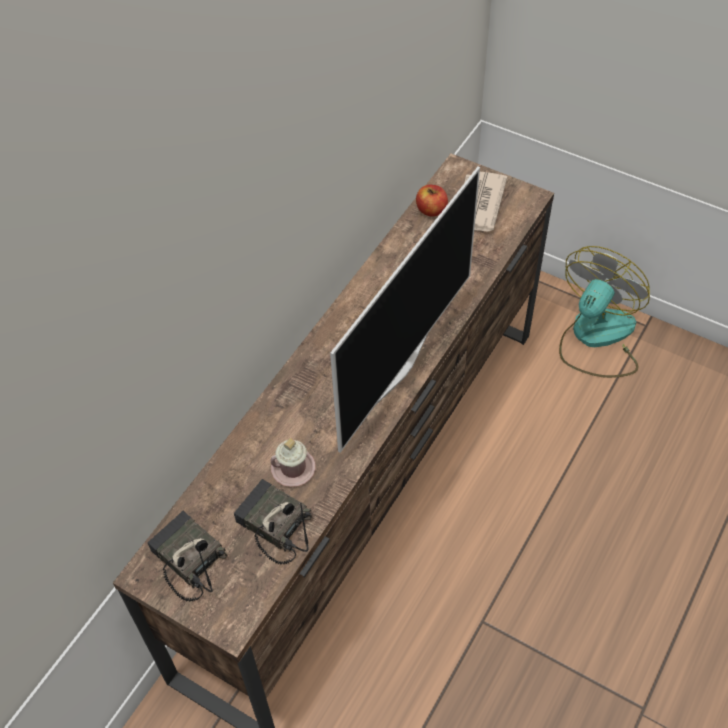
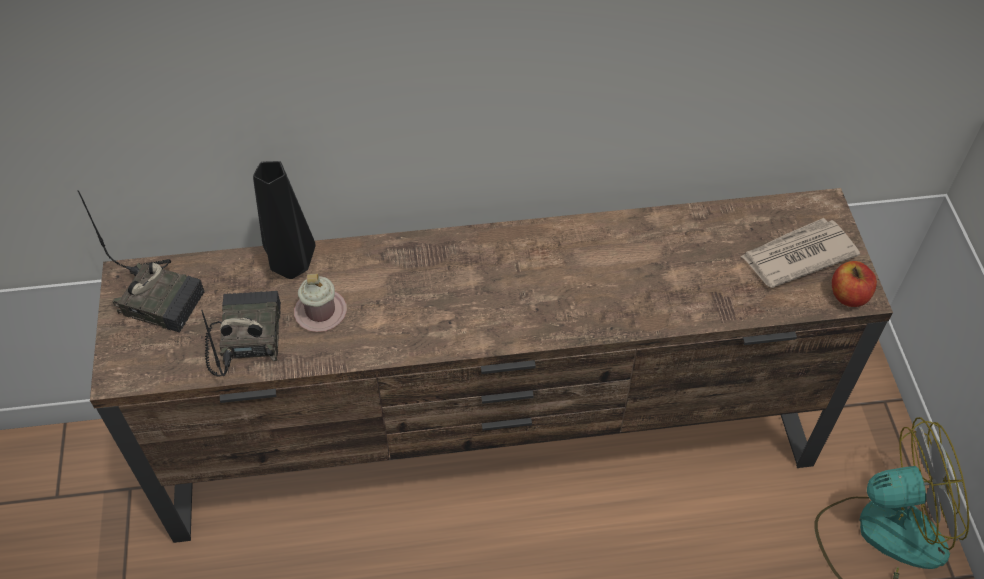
camera: 50 degrees right, 0 degrees up
radio [148,511,227,601] -> radio turned 105 degrees clockwise [78,190,205,333]
television [330,167,480,453] -> none
apple [416,185,448,217] -> apple moved to [832,261,877,307]
none -> black vase [253,161,315,279]

